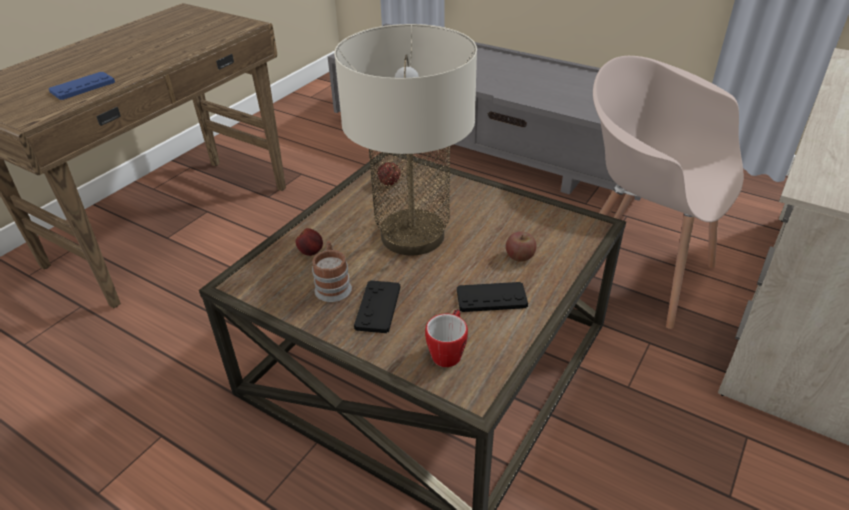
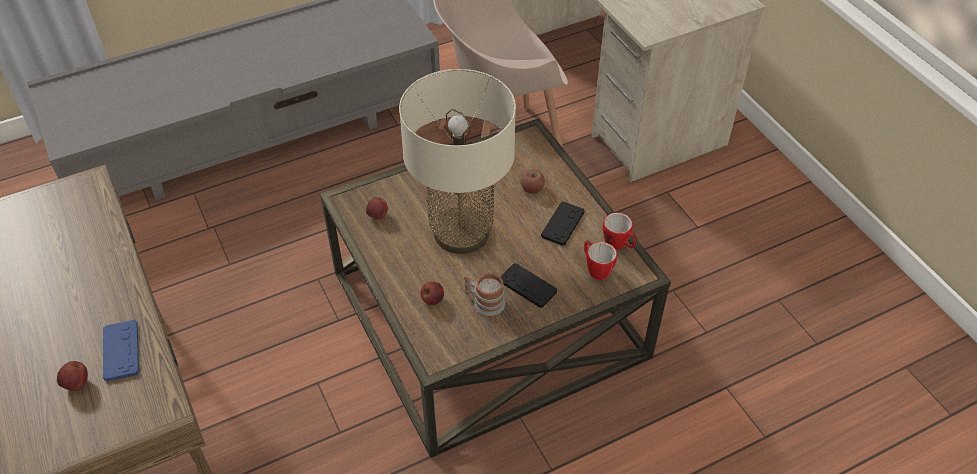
camera: 60 degrees left, 10 degrees up
none -> apple [57,361,88,391]
none -> mug [603,212,637,250]

